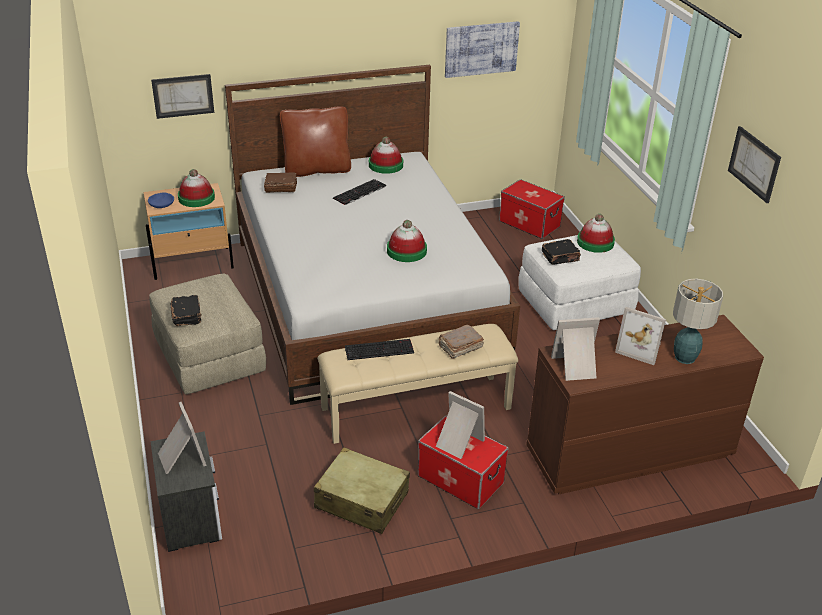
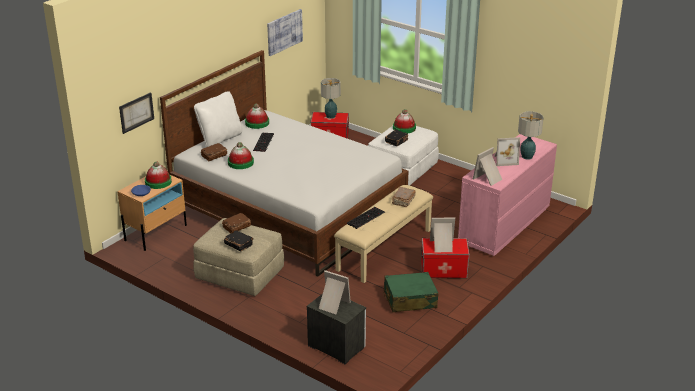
camera: 35 degrees left, 5 degrees down
brown pillow [280,106,351,177] -> white pillow [194,91,242,147]
beige suitcase [314,447,410,534] -> green suitcase [383,272,438,312]
hat [387,220,427,262] -> hat moved to [228,142,254,169]
brown dresser [526,315,764,494] -> pink dresser [458,134,557,256]
picture [728,126,781,203] -> none
none -> brown book [222,213,251,234]
none -> table lamp [321,78,341,119]

